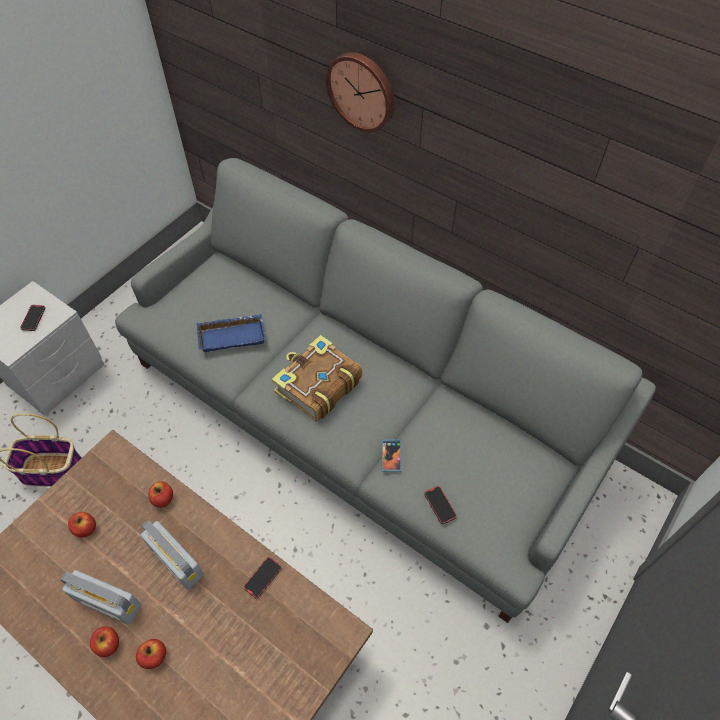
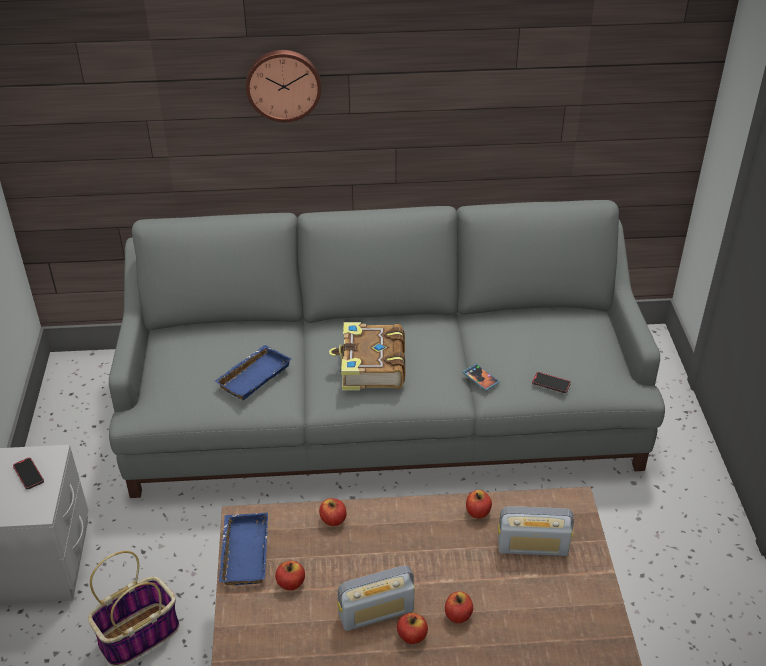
camera: 40 degrees left, 15 degrees down
radio [141,520,204,590] -> radio moved to [498,506,574,556]
phone [244,557,282,598] -> apple [466,490,492,519]
none -> blue tray [219,512,268,586]

